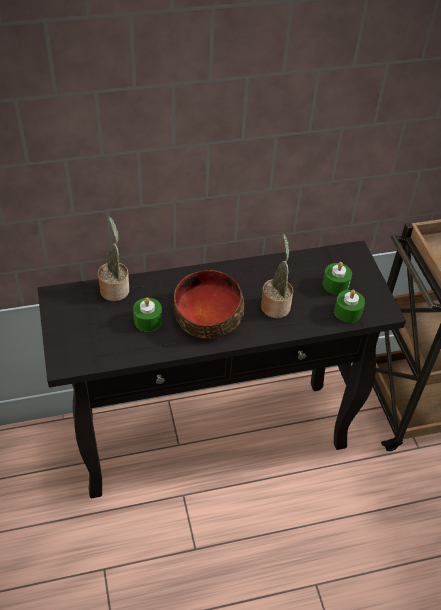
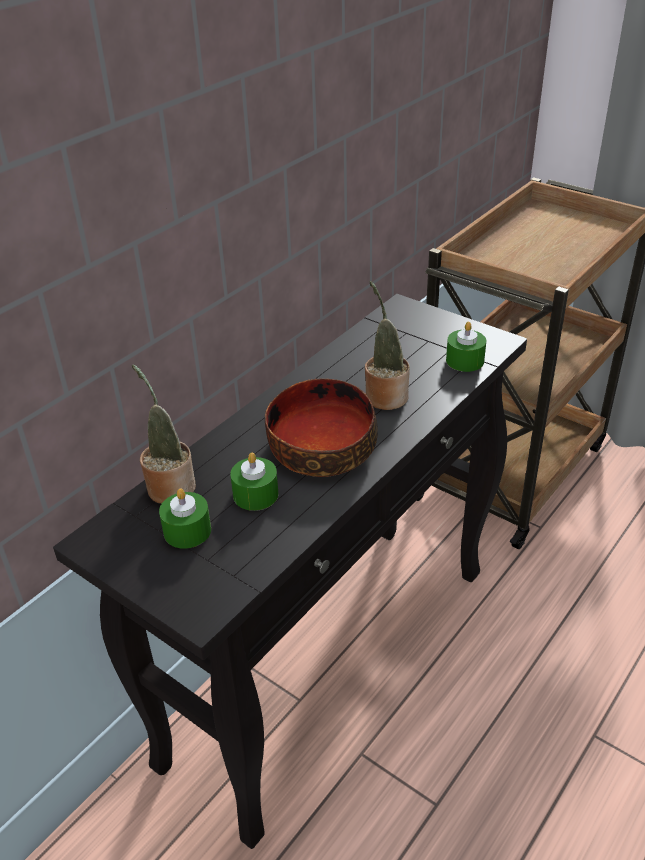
camera: 35 degrees left, 10 degrees down
green candle [323,262,352,295] -> green candle moved to [159,488,211,549]

